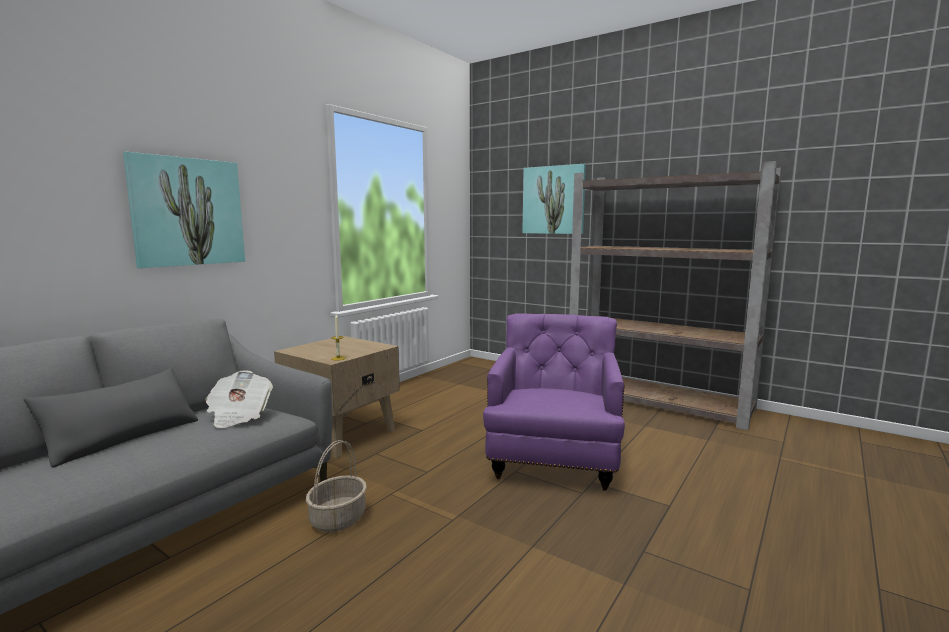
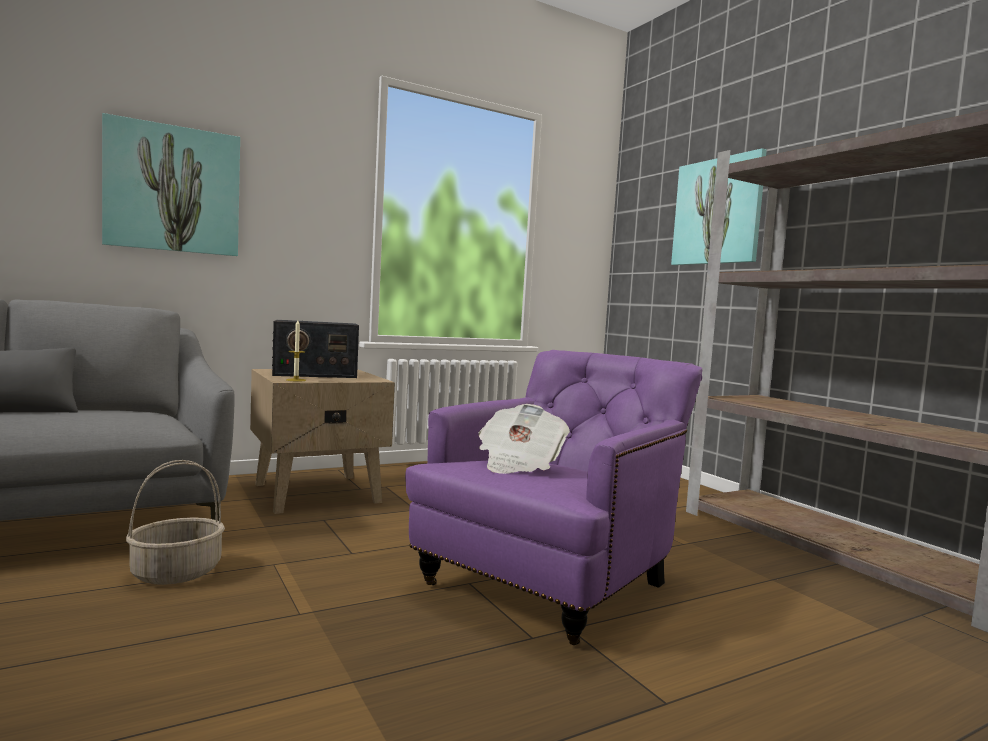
camera: 25 degrees right, 5 degrees down
newspaper [205,370,273,428] -> newspaper moved to [478,404,570,474]
none -> radio [272,320,359,378]

